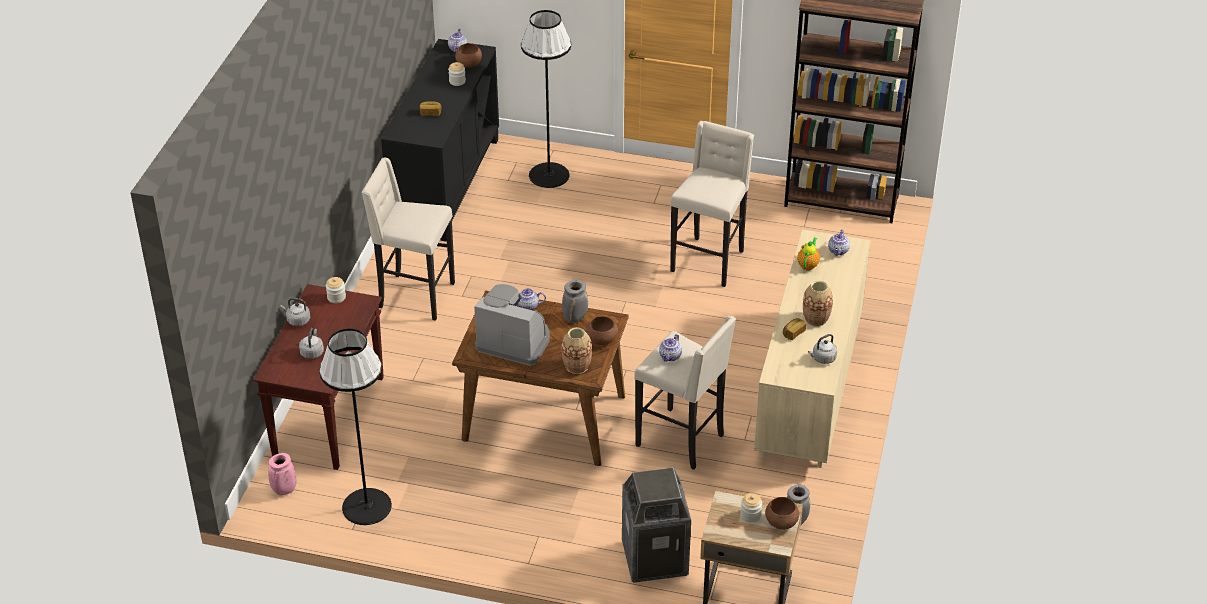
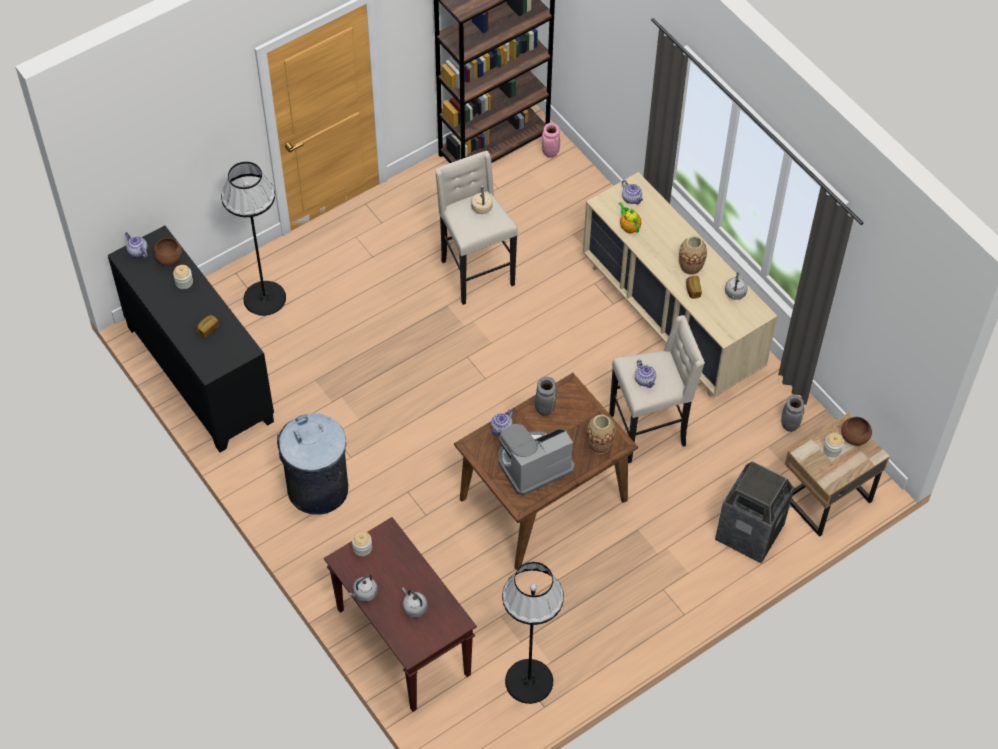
camera: 50 degrees left, 15 degrees up
pink vase [268,453,296,495] -> pink vase moved to [542,123,560,158]
beige stool [362,158,455,321] -> grey trash can [277,413,348,515]
brown bowl [586,316,618,345] -> none
none -> beige kettle [471,186,493,214]

